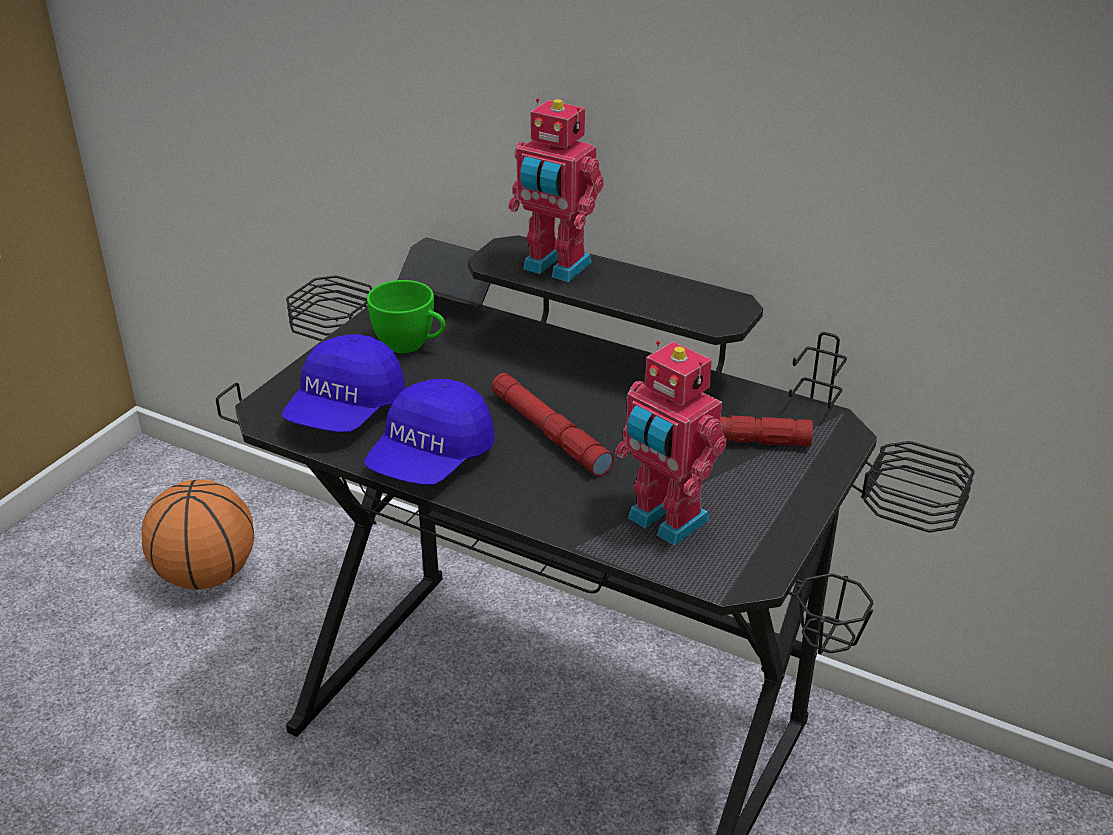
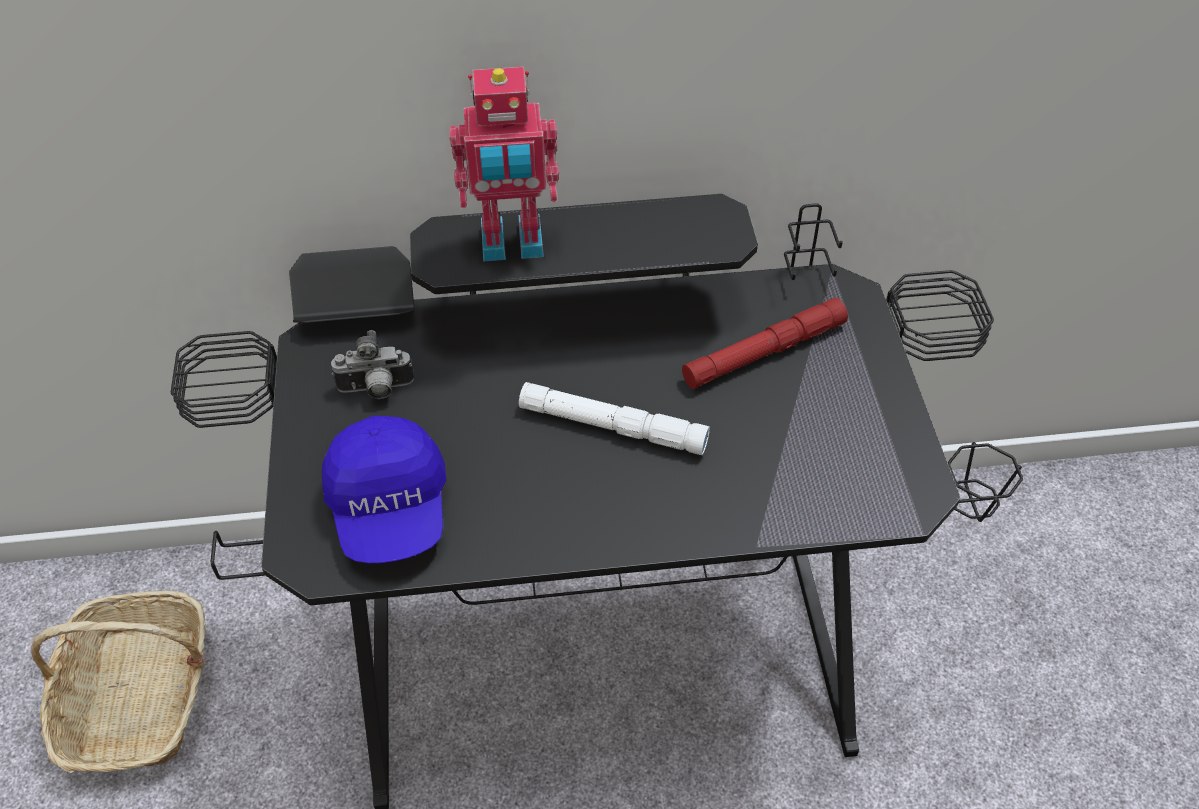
camera: 35 degrees left, 15 degrees up
basketball [142,480,254,590] -> basket [31,591,205,773]
blue cap [364,379,495,485] -> none
green cup [367,280,445,353] -> camera [331,330,414,399]
red flashlight [491,373,614,476] -> white flashlight [519,382,710,455]
toy robot [615,341,727,546] -> none

